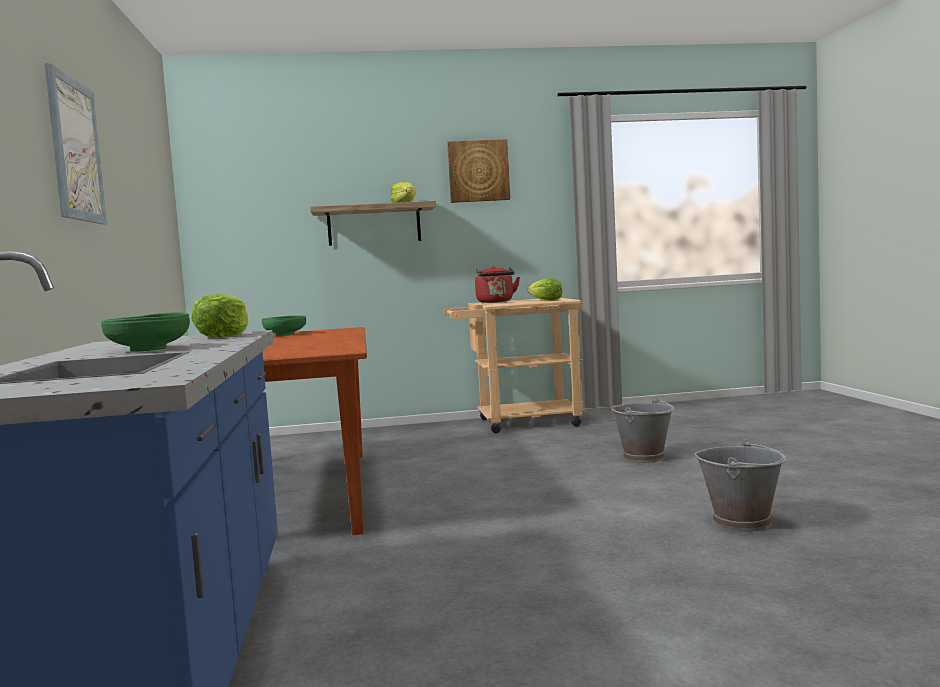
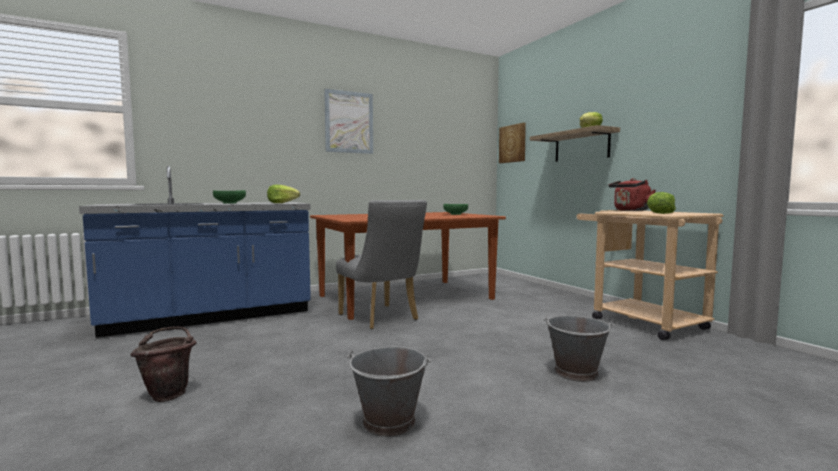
camera: 70 degrees right, 0 degrees up
picture [447,139,510,203] -> picture moved to [499,123,526,163]
none -> brown bucket [130,327,197,402]
none -> grey chair [336,200,427,329]

